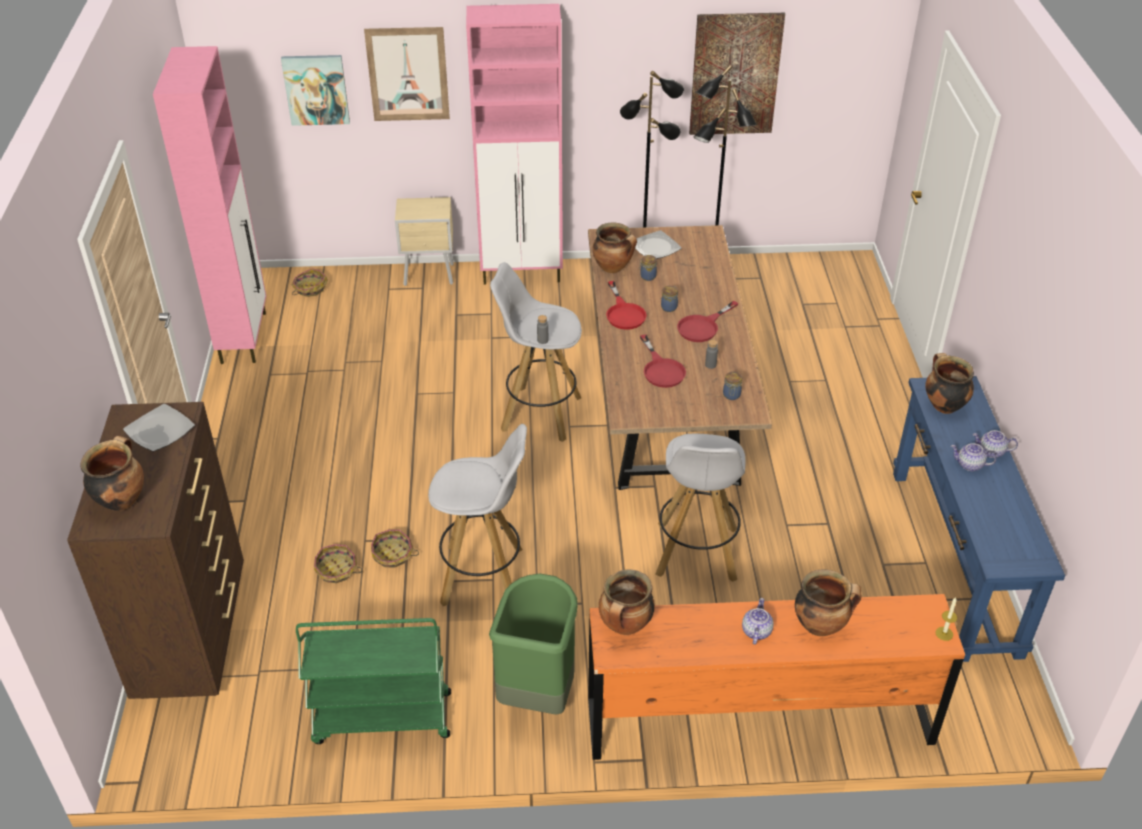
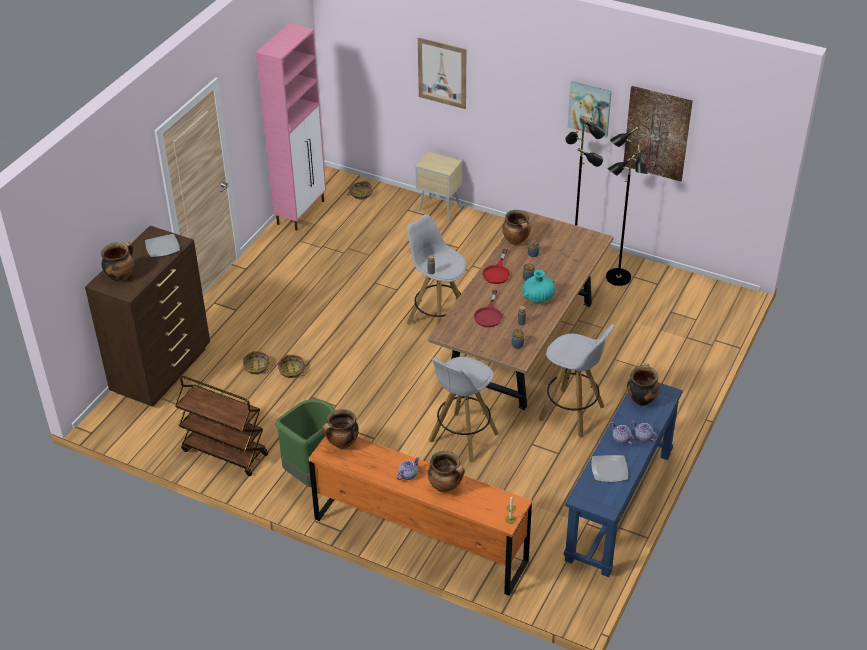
camera: 30 degrees right, 0 degrees up
picture [281,55,350,126] -> picture moved to [568,81,612,137]
green cart [296,618,451,744] -> brown cart [175,376,269,476]
white stool [428,424,527,606] -> white stool moved to [539,324,615,438]
pink cabinet [466,4,563,285] -> none
plate [635,230,682,259] -> plate moved to [591,455,628,482]
red frying pan [677,301,738,342] -> turquoise vase [522,270,555,303]

